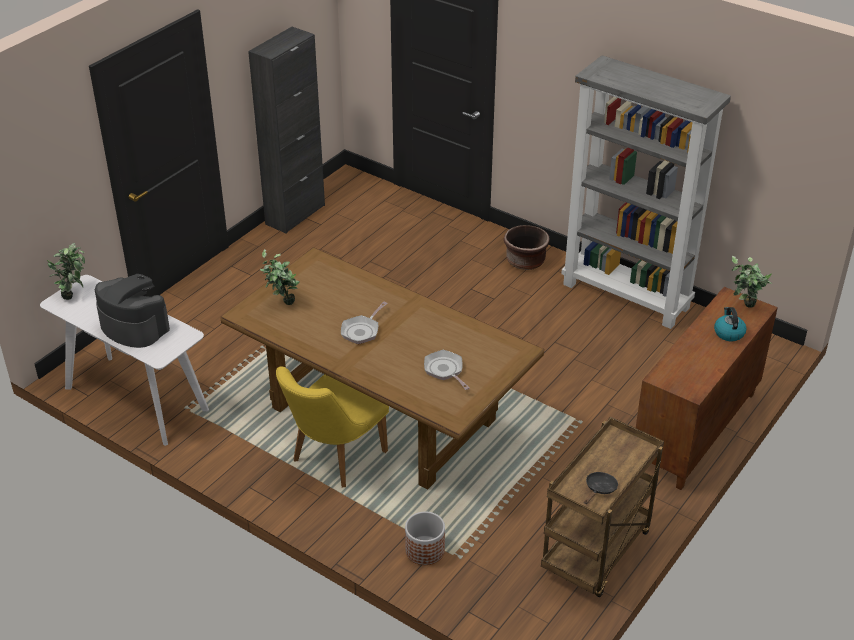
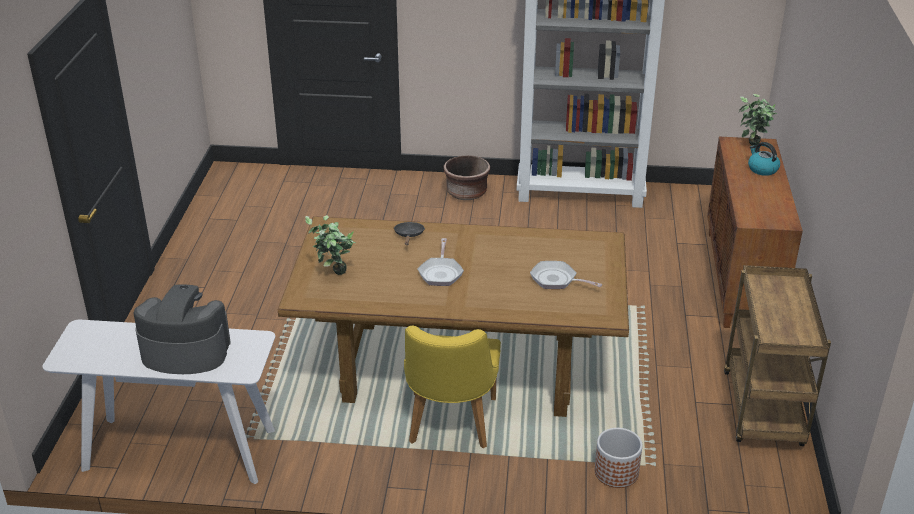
camera: 30 degrees left, 5 degrees down
potted plant [47,243,85,300] -> none
black cabinet [248,27,325,234] -> none
black frying pan [584,472,618,504] -> black frying pan moved to [394,222,425,245]

